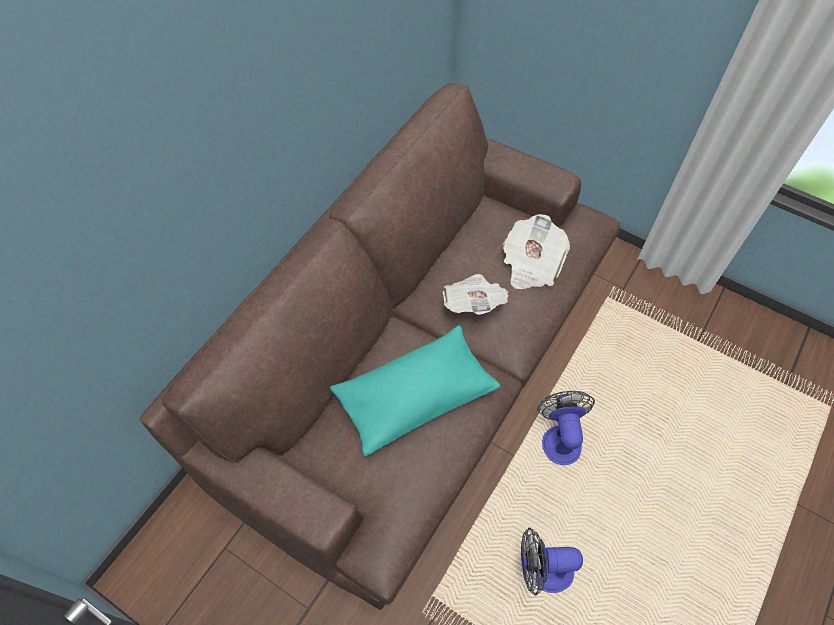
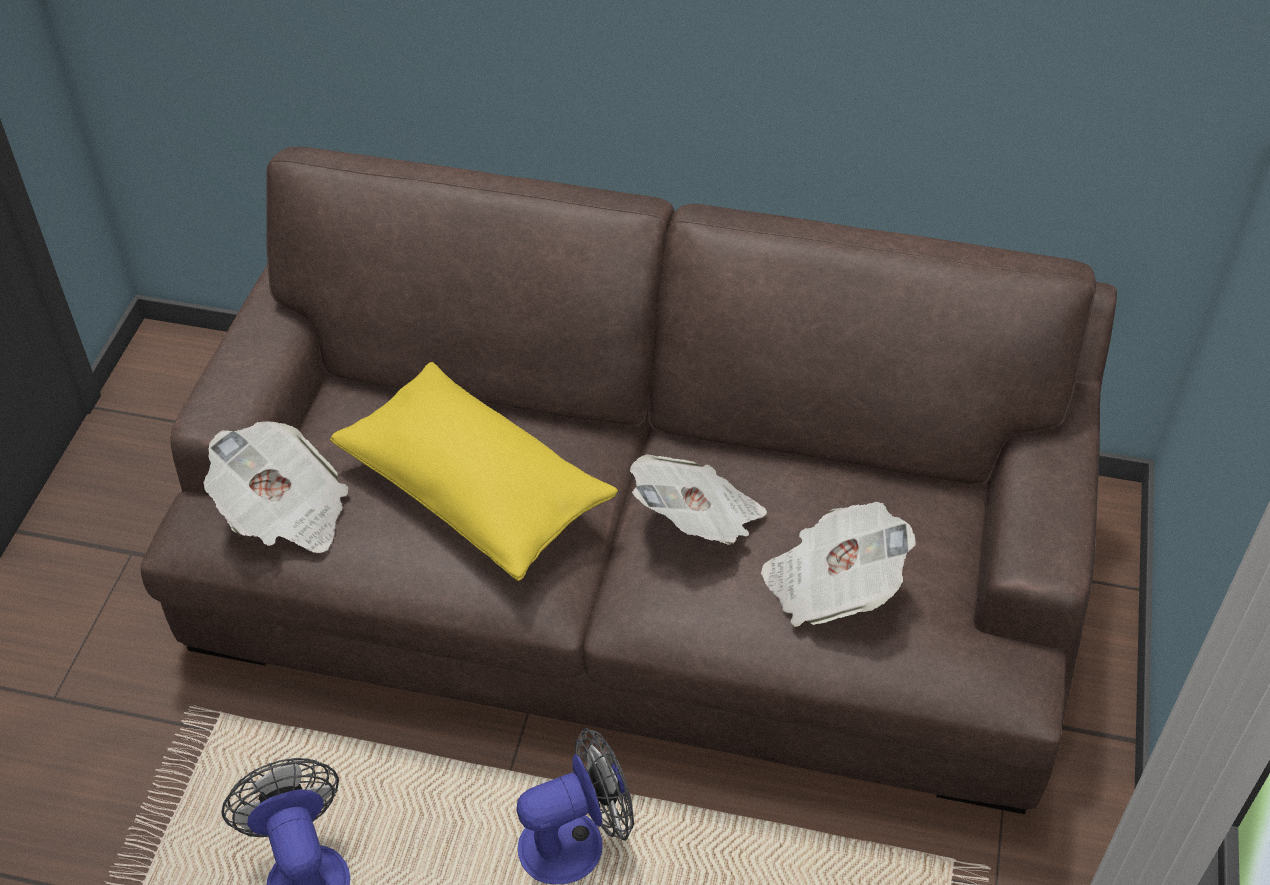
camera: 70 degrees right, 10 degrees down
turquoise pillow [330,325,500,457] -> yellow pillow [330,362,618,582]
none -> newspaper [203,421,348,553]

